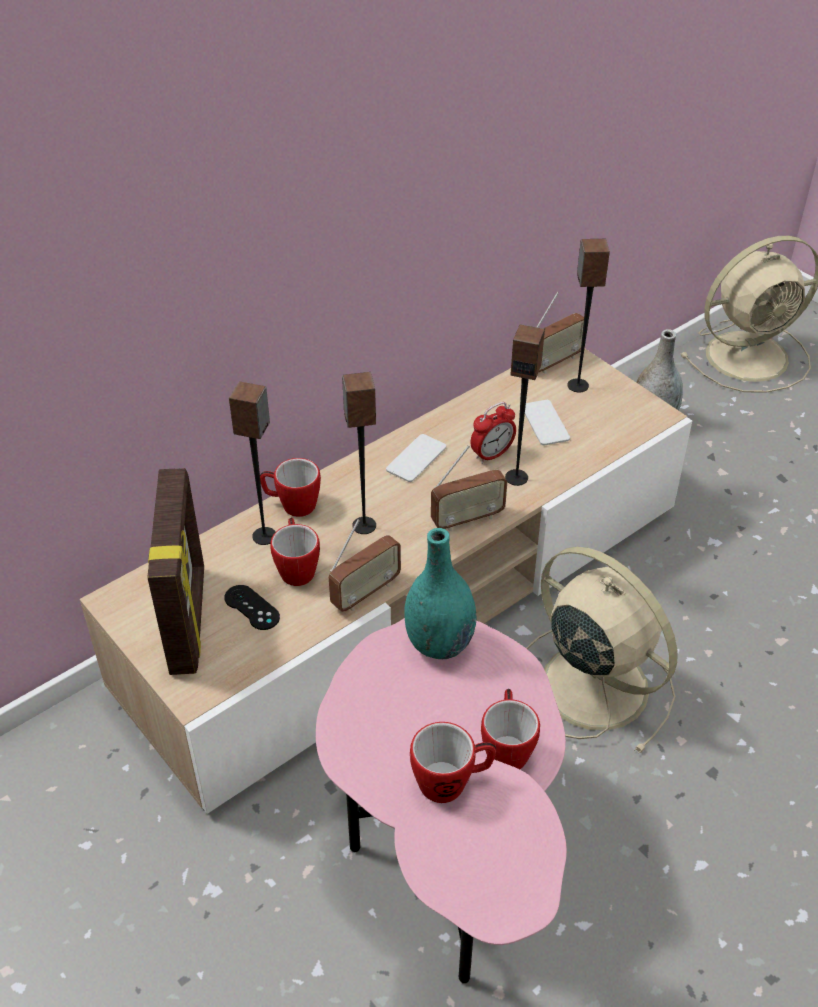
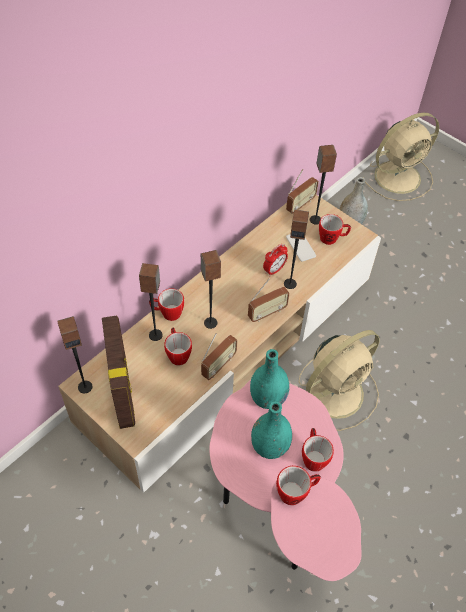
camera: 10 degrees left, 10 degrees up
black game controller [224,585,280,630] -> none
phone [386,434,446,482] -> none
beige fan [526,547,677,754] -> beige fan turned 105 degrees clockwise [299,330,380,431]
none -> speaker [57,316,93,393]
none -> turquoise vase [251,401,292,459]
none -> mug [319,214,351,245]

